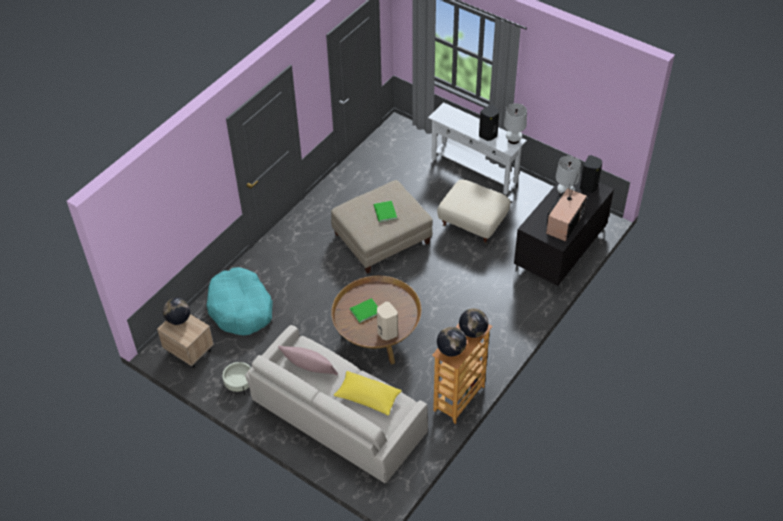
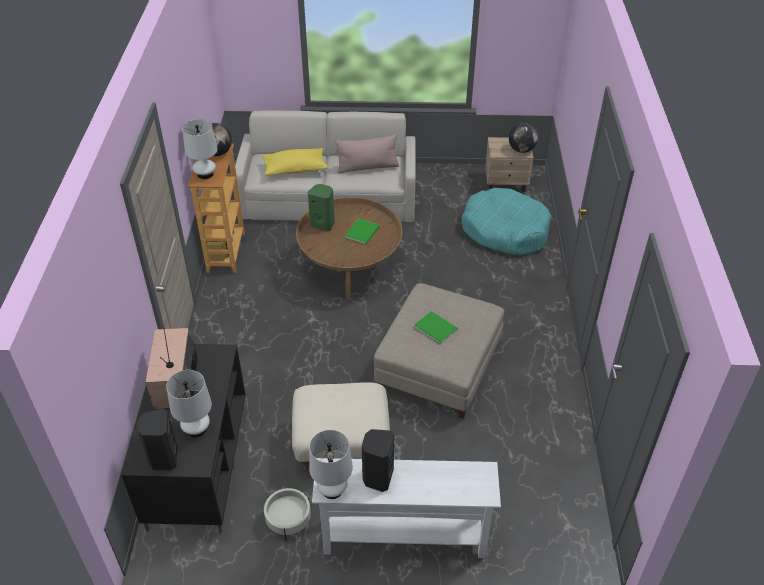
camera: 145 degrees right, 5 degrees down
beige planter [222,362,251,395] -> beige planter moved to [264,488,311,542]
beige speaker [377,302,398,341] -> green speaker [308,184,335,231]
globe [459,308,488,338] -> white table lamp [182,119,217,179]

